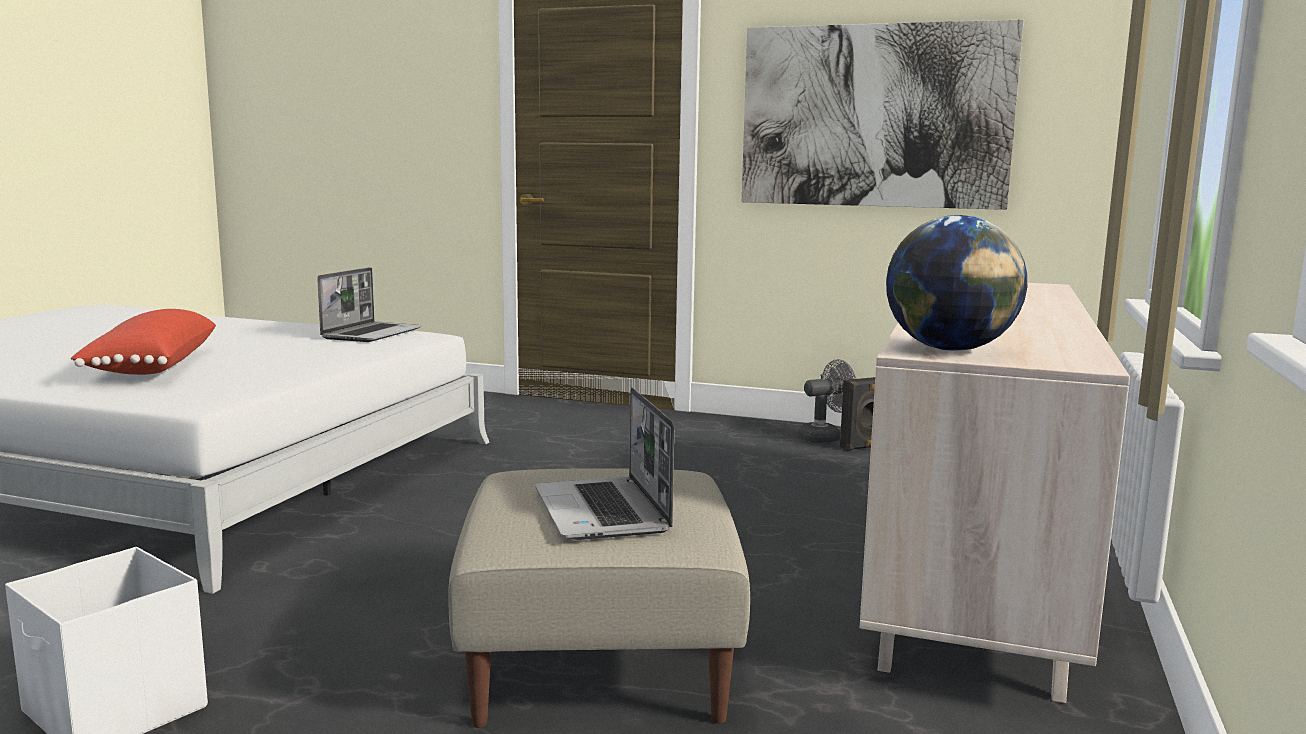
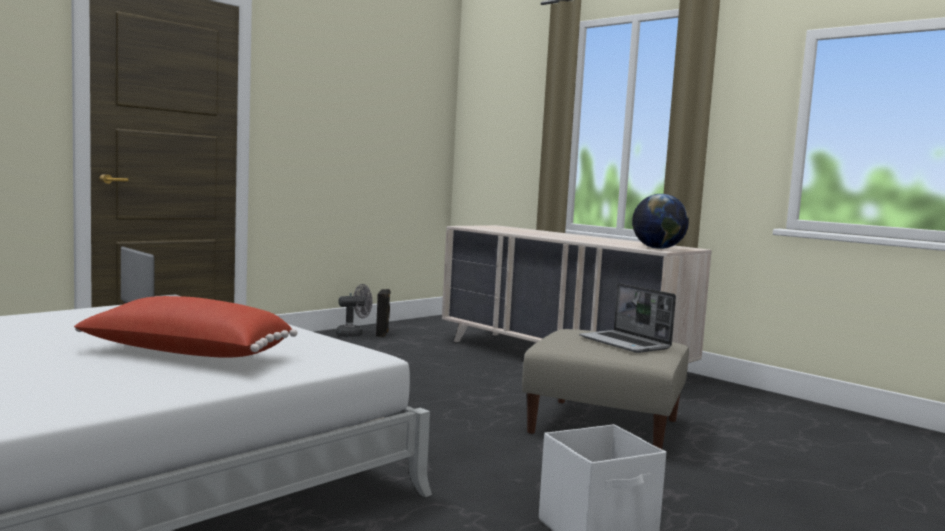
camera: 65 degrees left, 5 degrees down
laptop [535,387,674,540] -> laptop turned 45 degrees clockwise [579,283,676,353]
picture [742,19,1024,210] -> none
grey fan [798,359,856,443] -> grey fan turned 60 degrees clockwise [336,284,372,337]

